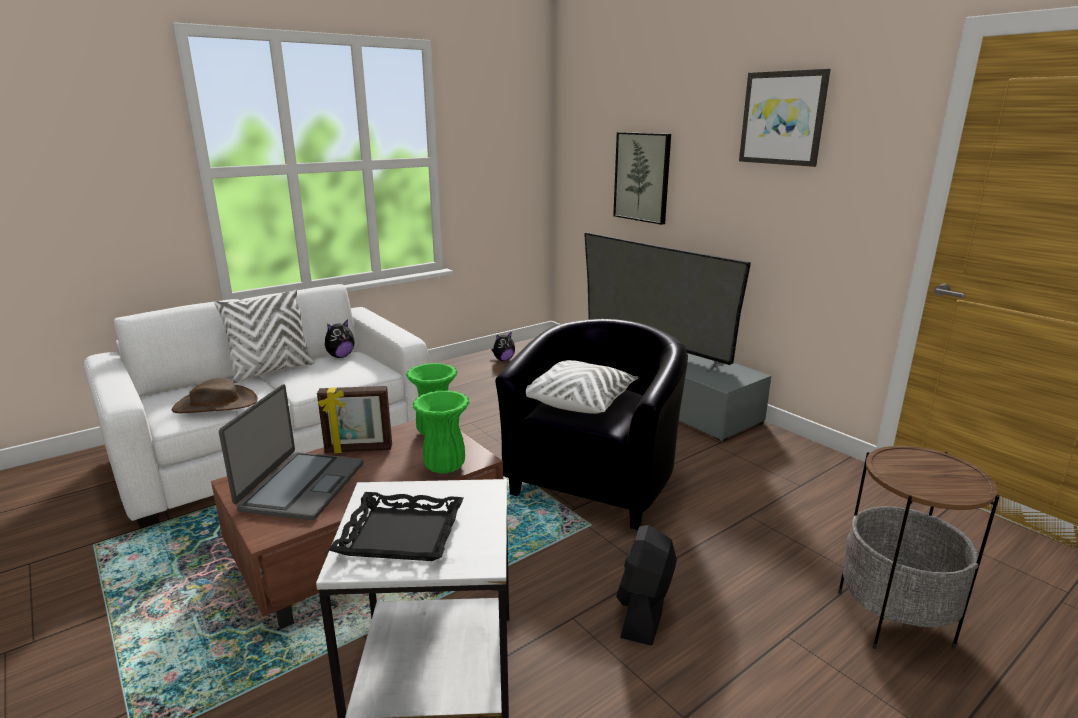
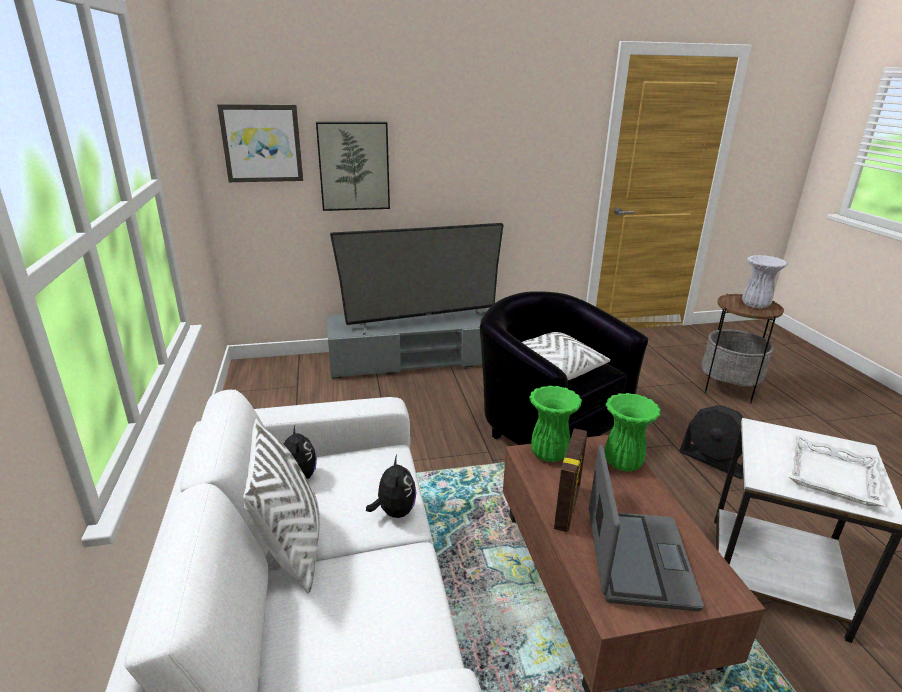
camera: 65 degrees left, 5 degrees up
brown hat [172,378,258,413] -> none
laptop [219,384,363,520] -> laptop turned 60 degrees clockwise [589,445,704,612]
black tray [329,492,463,561] -> white tray [788,435,885,506]
plush toy [491,332,515,361] -> plush toy moved to [366,455,416,518]
picture [739,69,830,167] -> picture moved to [217,104,303,182]
none -> white vase [742,255,788,308]

